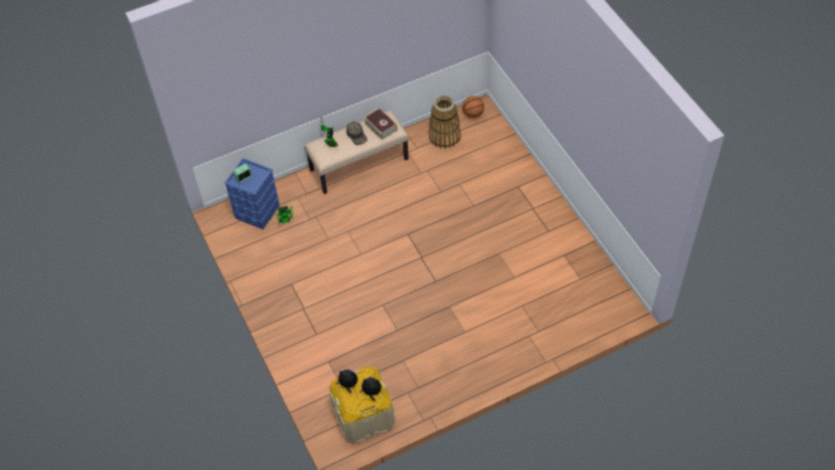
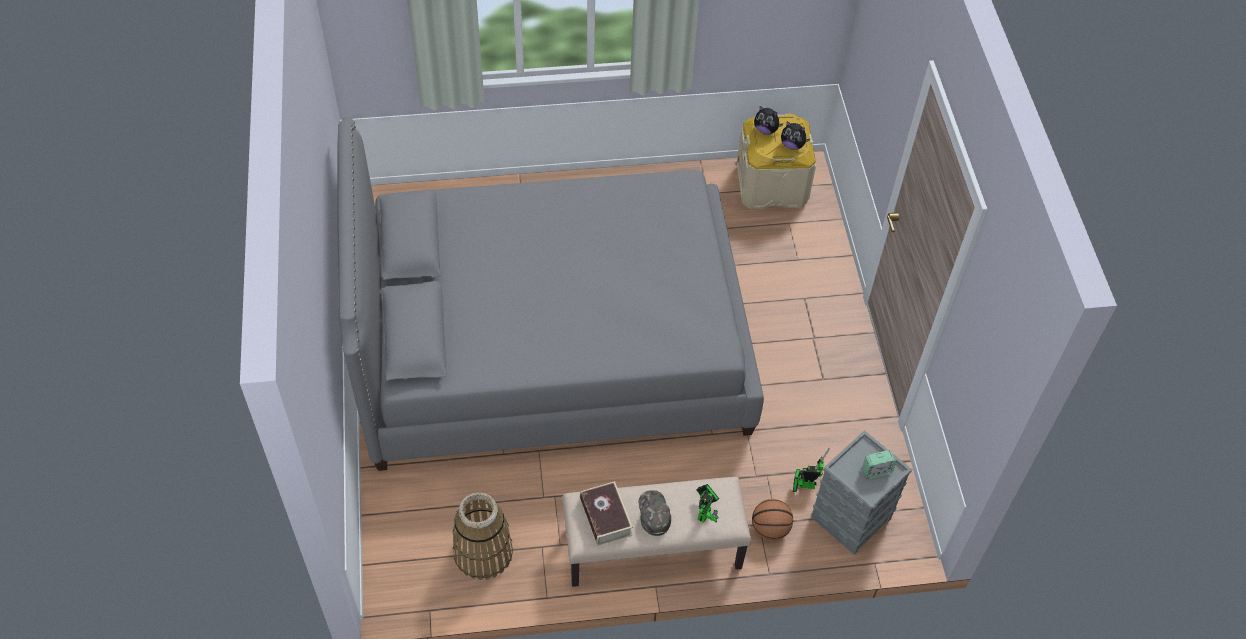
camera: 165 degrees left, 0 degrees up
blue storage box [225,158,280,229] -> grey storage box [811,430,912,555]
basketball [462,96,484,118] -> basketball moved to [752,499,793,540]
none -> grey bed [337,117,764,471]

